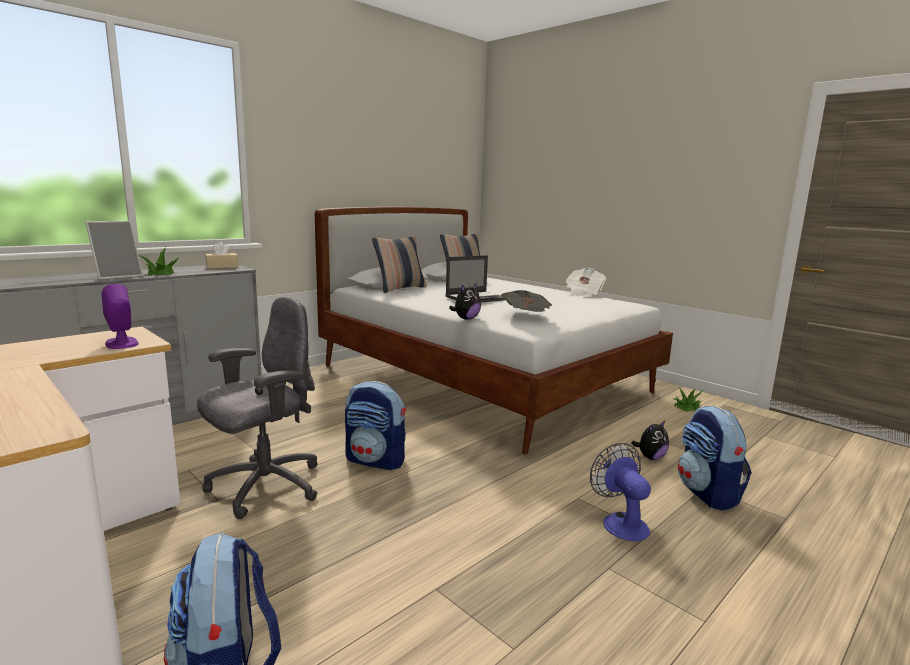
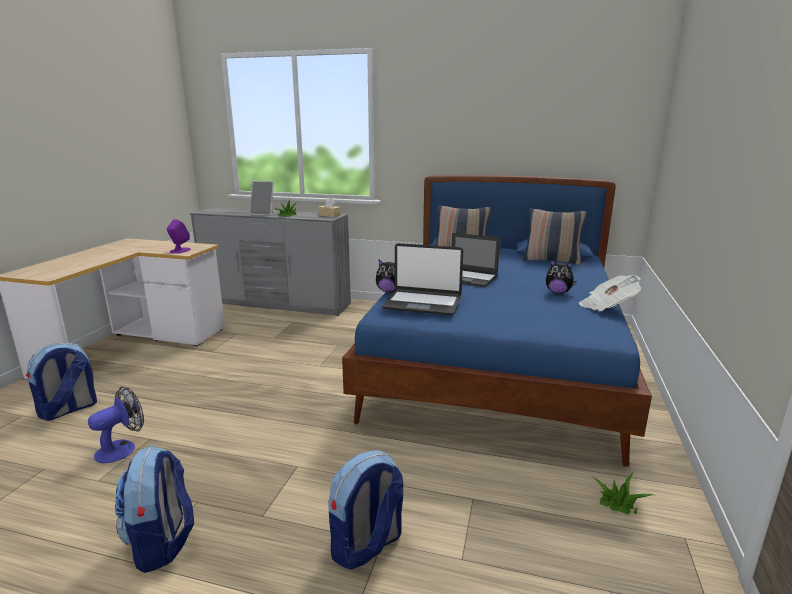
camera: 60 degrees right, 5 degrees up
grey office chair [197,297,318,519] -> none
white bed [314,207,673,454] -> blue bed [342,175,652,467]
backpack [345,381,406,471] -> backpack moved to [115,445,194,573]
newspaper [501,290,552,312] -> laptop [382,243,463,315]
fan [590,443,651,541] -> fan moved to [88,386,144,463]
plush toy [631,421,669,460] -> plush toy moved to [546,260,577,294]

